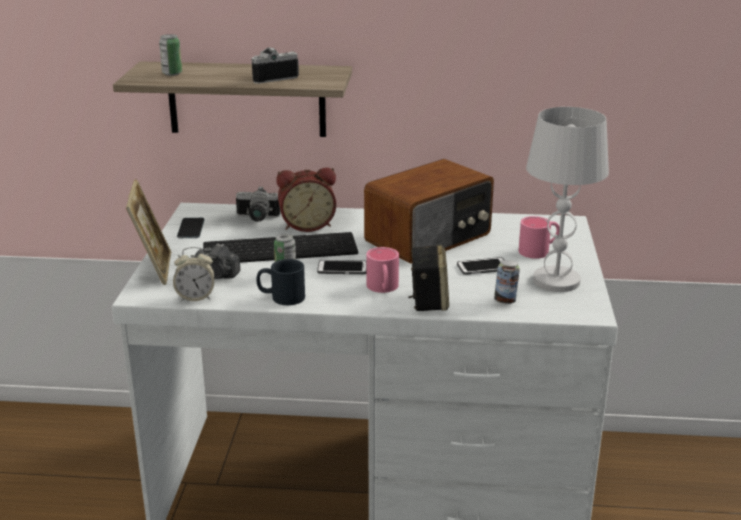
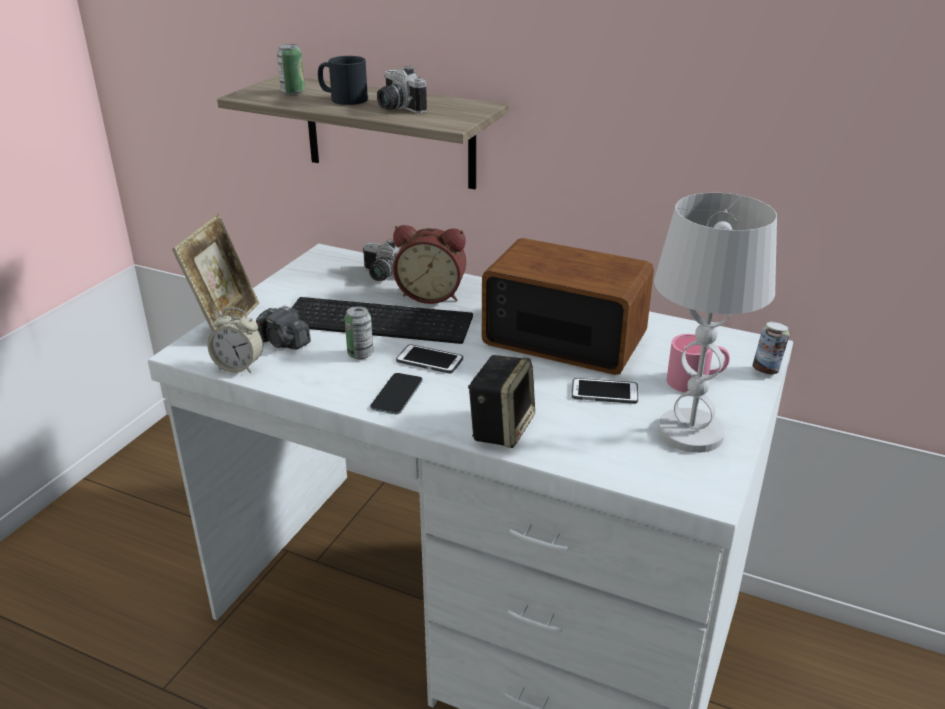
camera: 20 degrees right, 5 degrees up
phone [177,218,204,238] -> phone moved to [370,373,422,414]
camera [251,47,299,84] -> camera turned 120 degrees counterclockwise [377,66,427,113]
black mug [257,259,305,305] -> black mug moved to [318,56,368,105]
radio [364,159,494,264] -> radio turned 135 degrees counterclockwise [482,238,654,375]
pink mug [366,247,399,293] -> none
can [494,260,520,305] -> can moved to [752,322,789,375]

